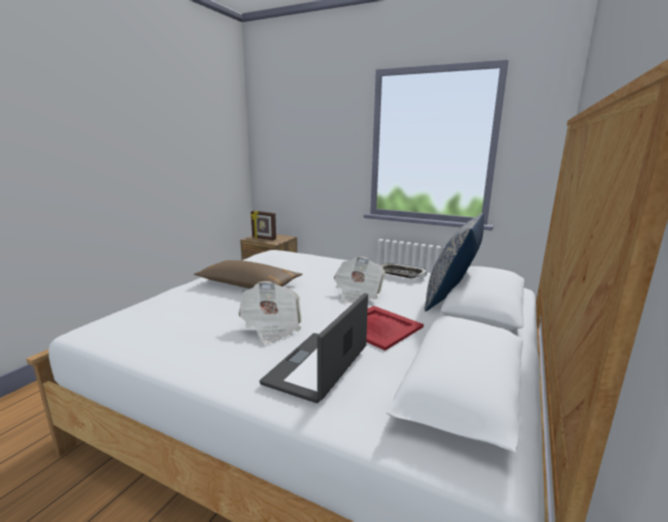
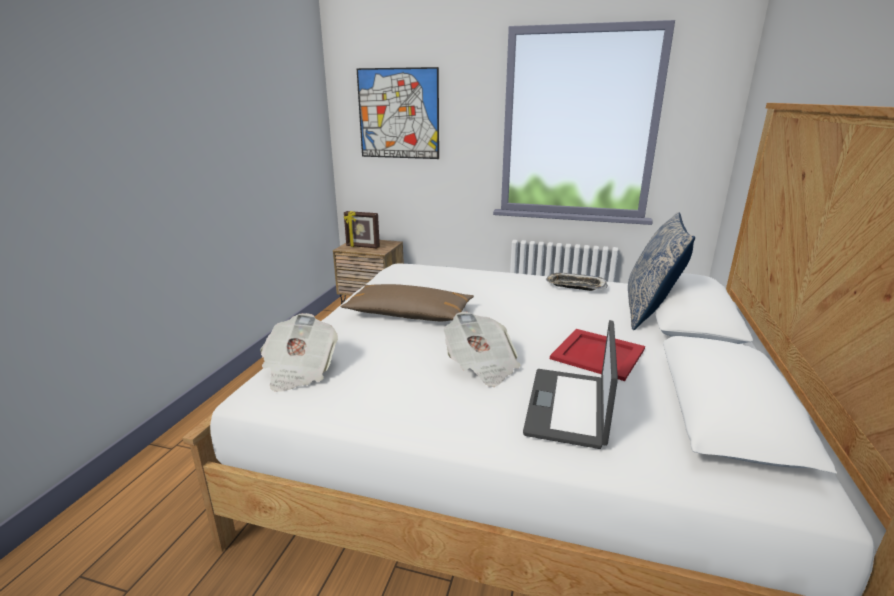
camera: 10 degrees left, 5 degrees up
newspaper [334,257,386,303] -> newspaper moved to [260,313,338,392]
none -> picture [356,67,439,159]

